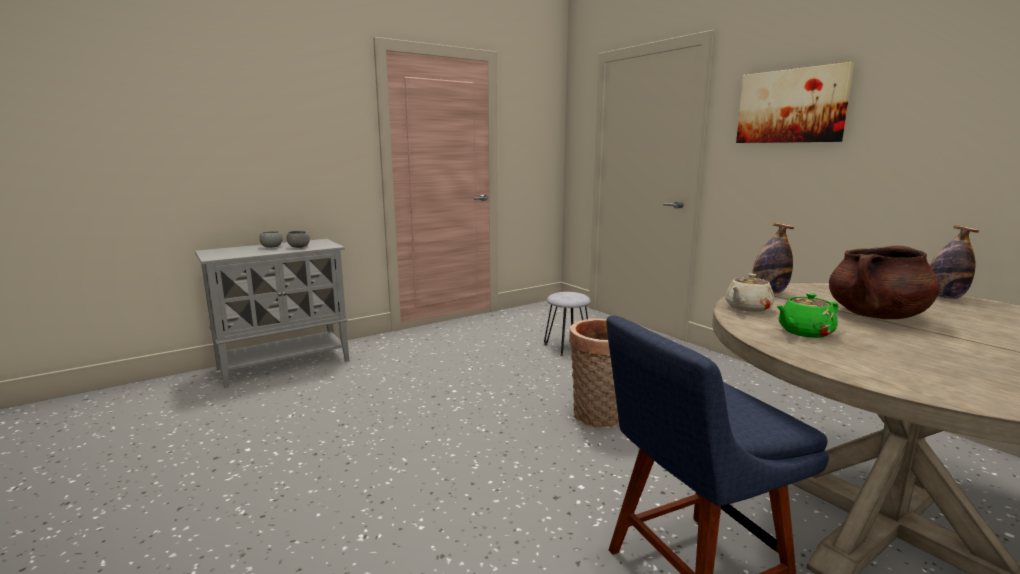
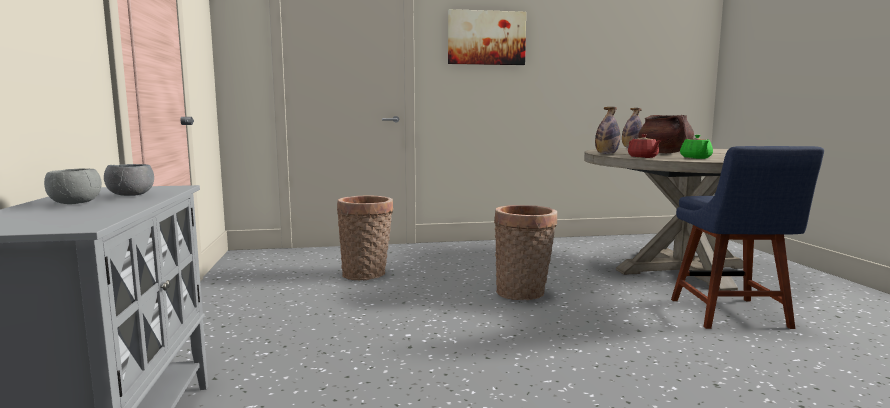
camera: 65 degrees left, 5 degrees down
grey stool [544,292,591,356] -> basket [337,196,394,280]
beige teapot [725,273,774,312] -> red teapot [628,134,661,158]

